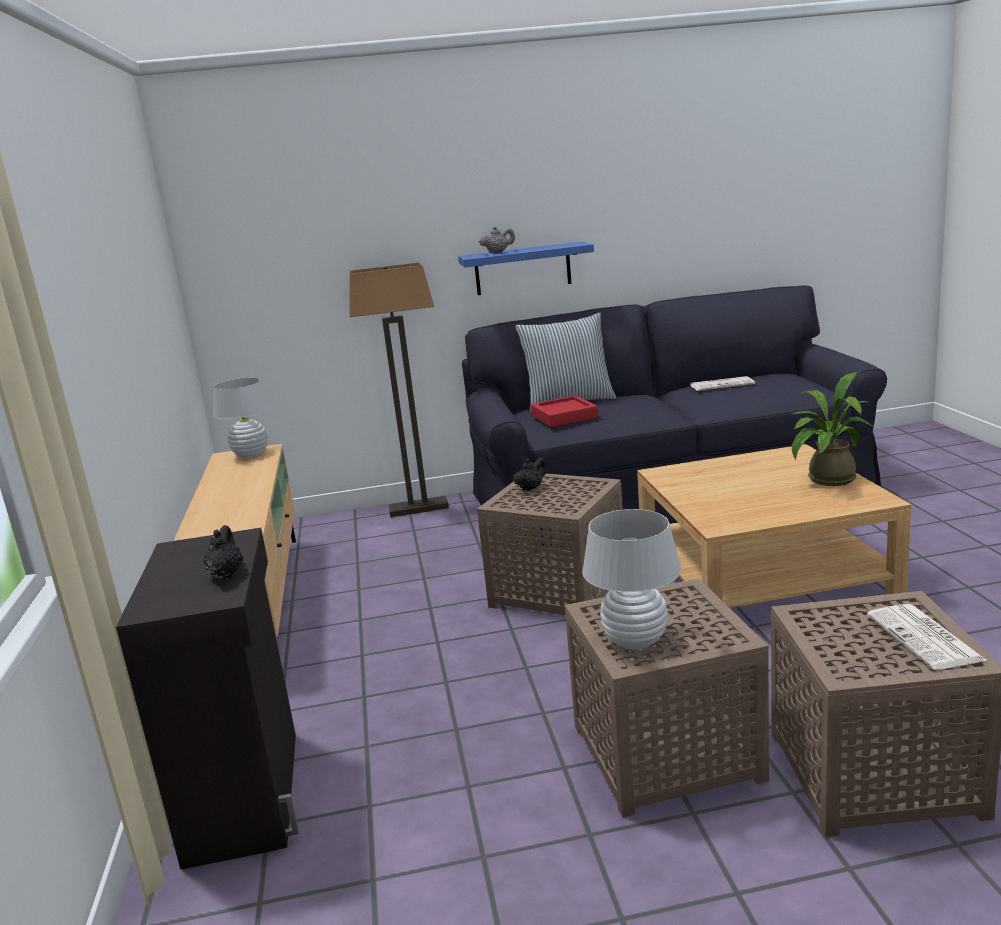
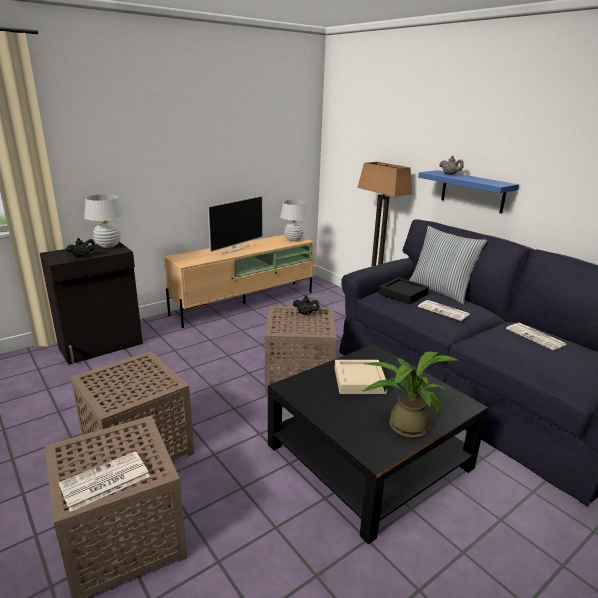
camera: 60 degrees right, 5 degrees up
red tray [530,395,598,427] -> black tray [379,277,429,304]
white table lamp [582,509,681,650] -> white table lamp moved to [84,194,124,248]
beige coffee table [637,444,911,608] -> black coffee table [268,344,488,545]
none -> television [208,196,263,254]
none -> beige tray [334,360,387,394]
none -> newspaper [418,300,470,321]

